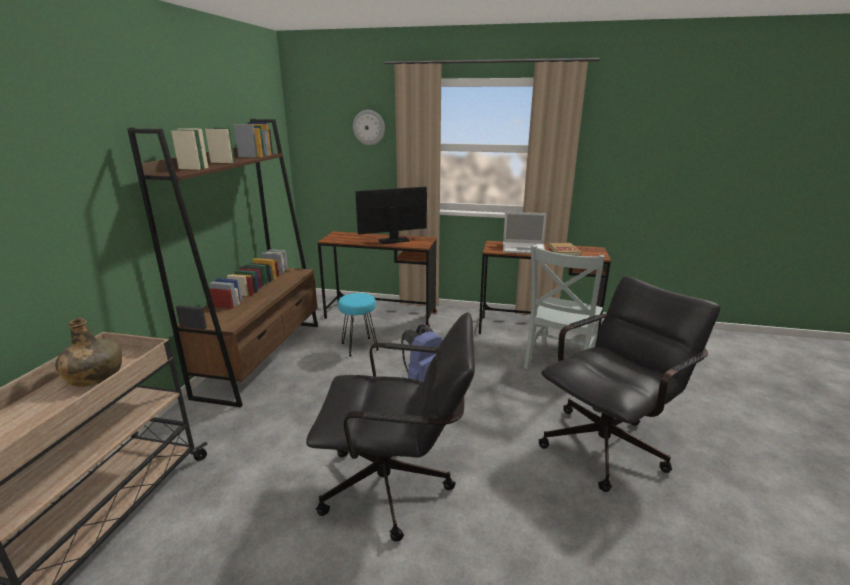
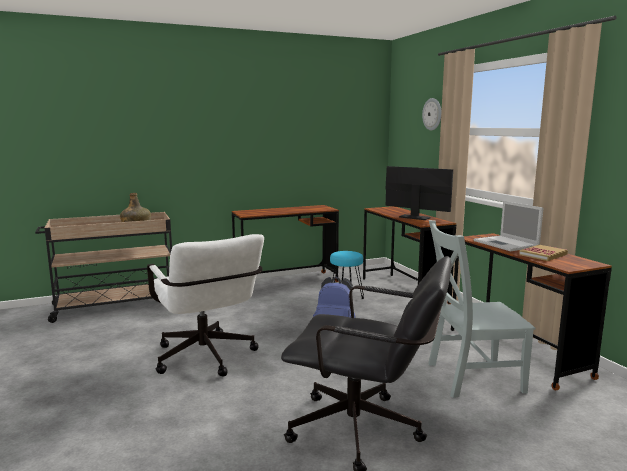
camera: 55 degrees right, 10 degrees down
brown bookcase [127,119,318,407] -> brown desk [232,205,339,282]
black office chair [306,312,475,542] -> white office chair [147,234,264,377]

